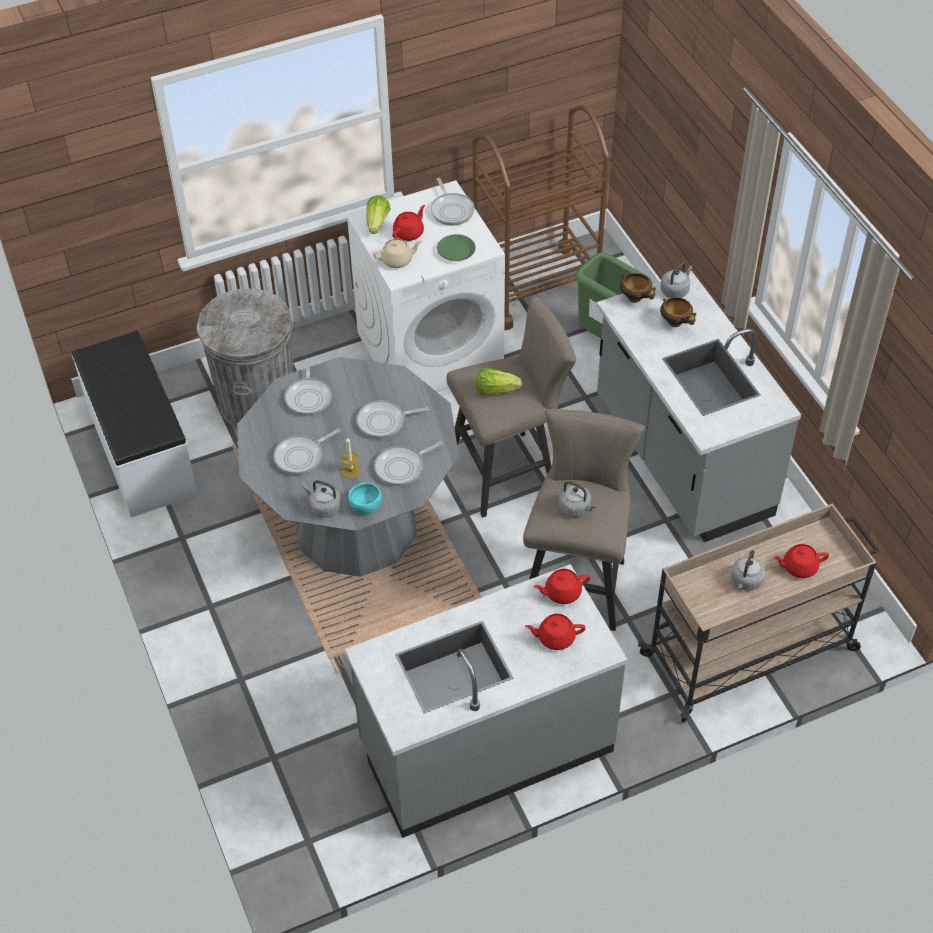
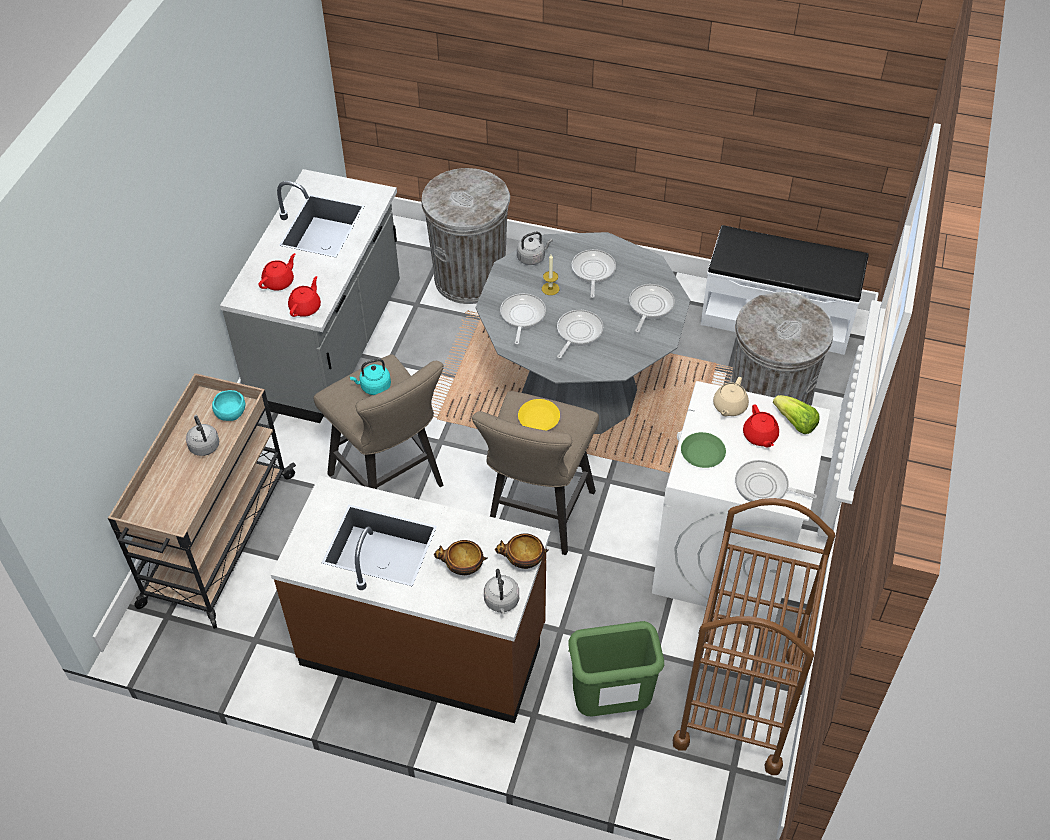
camera: 130 degrees right, 0 degrees up
frying pan [285,358,332,416] -> frying pan turned 75 degrees clockwise [629,284,675,333]
turquoise bowl [348,483,382,515] -> turquoise bowl moved to [212,390,246,421]
lettuce [476,368,522,396] -> yellow plate [518,399,560,431]
grey kettle [559,481,597,517] -> turquoise kettle [350,359,391,395]
grey counter [597,271,801,542] -> brown counter [271,475,550,723]
red teapot [774,544,829,578] -> none
none -> grey trash can [421,168,510,304]

